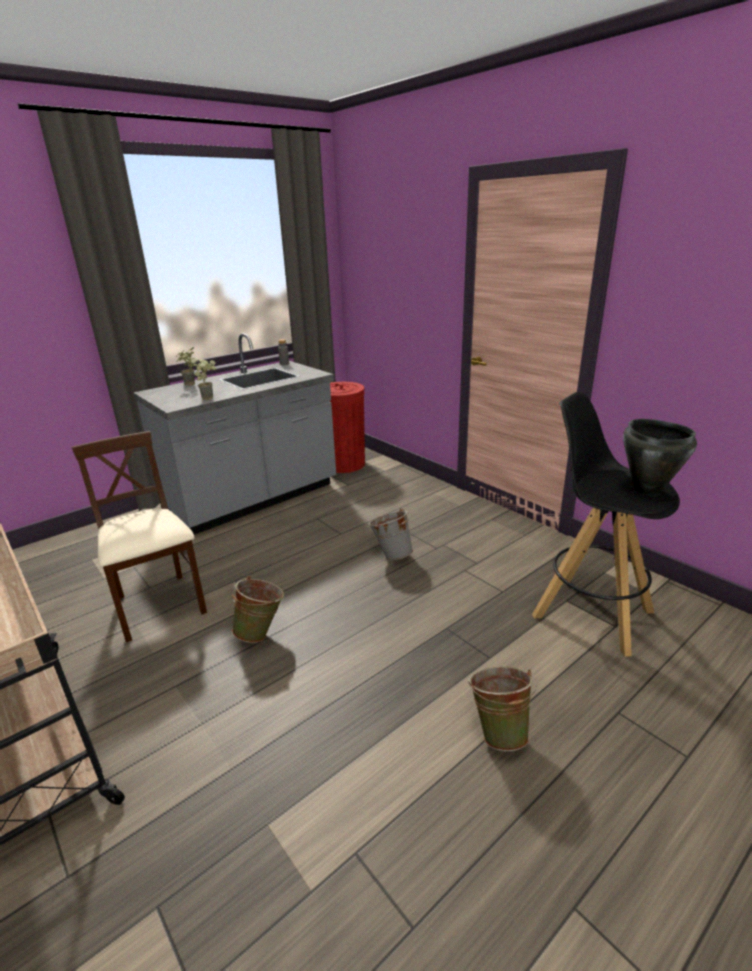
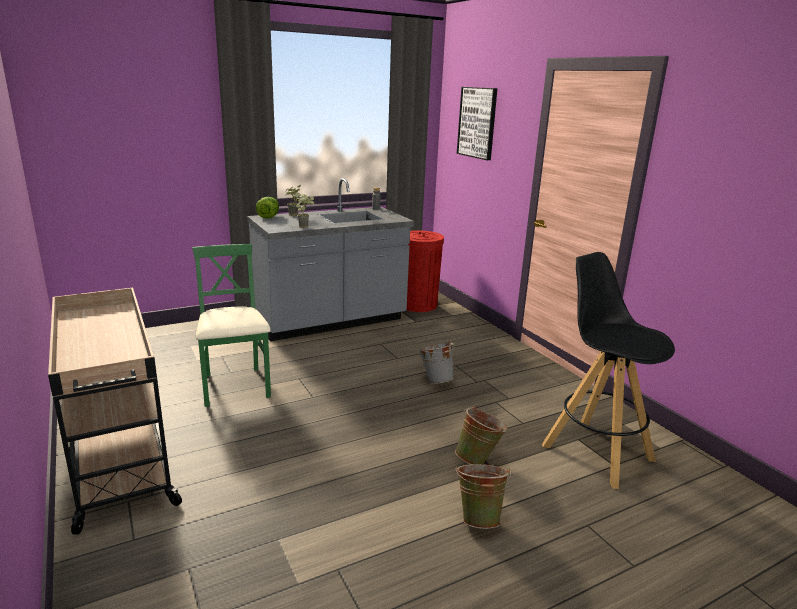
camera: 10 degrees right, 5 degrees down
beige chair [71,431,207,643] -> green chair [192,244,271,407]
green bucket [231,576,284,643] -> green bucket moved to [455,405,508,464]
black cooking pot [623,419,697,496] -> none
none -> lettuce [256,197,279,219]
none -> picture [457,87,497,160]

